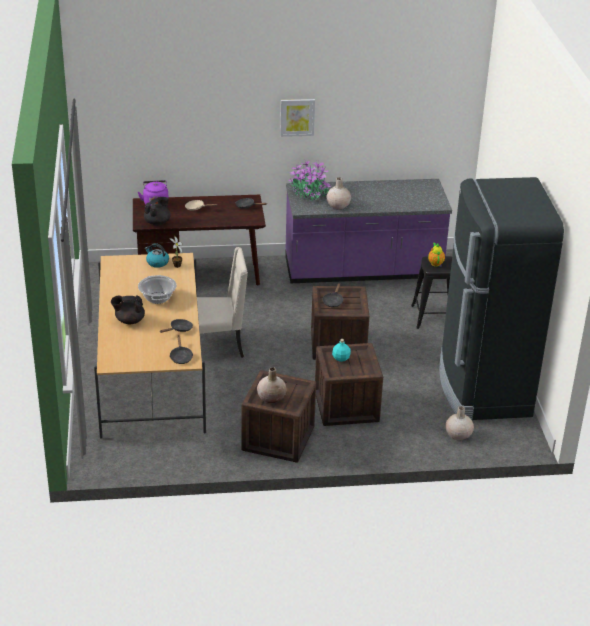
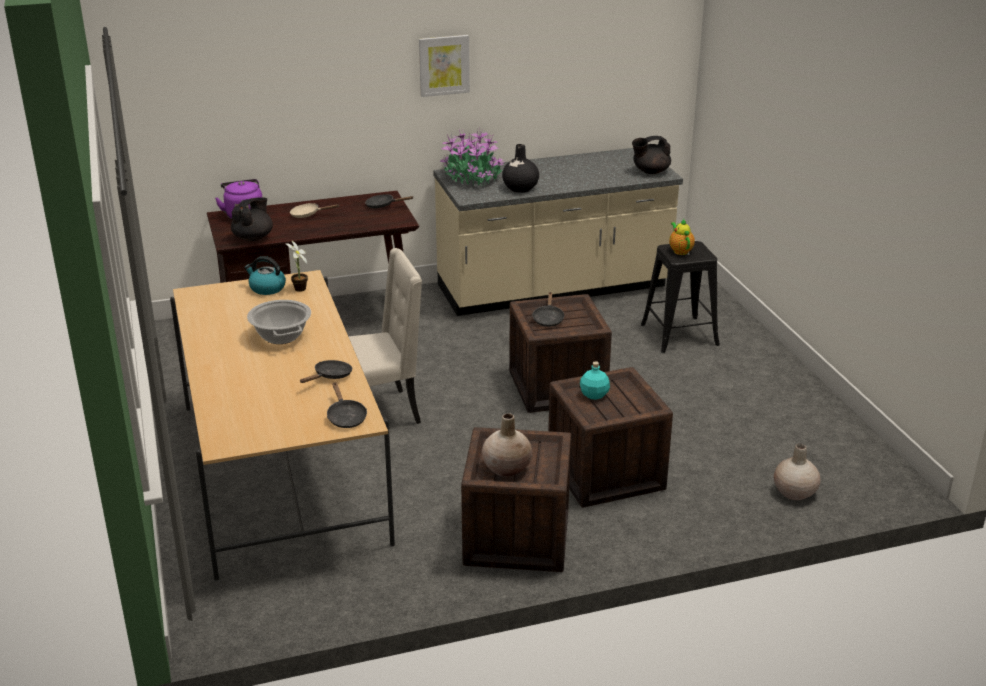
camera: 10 degrees left, 5 degrees down
black teapot [111,295,145,324] -> black teapot moved to [632,136,671,174]
purple counter [285,179,452,283] -> beige counter [433,148,683,316]
beige vase [326,177,351,210] -> black vase [502,144,539,193]
black fridge [439,177,564,420] -> none

